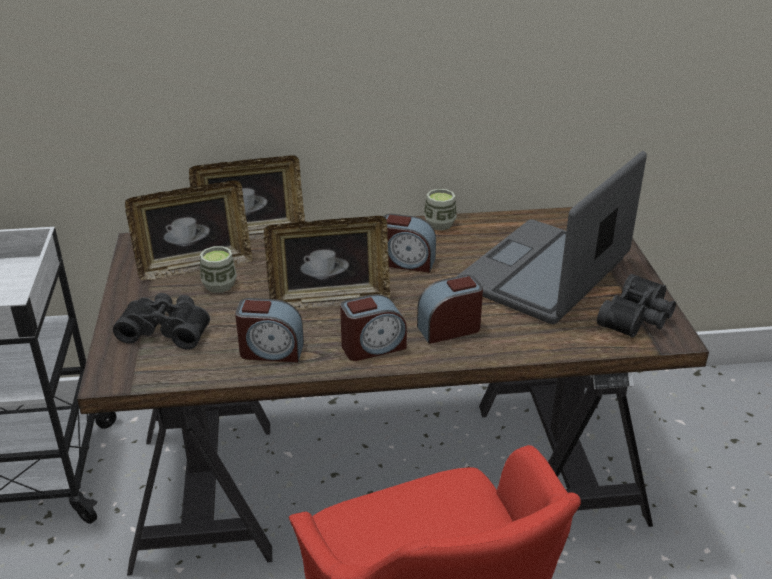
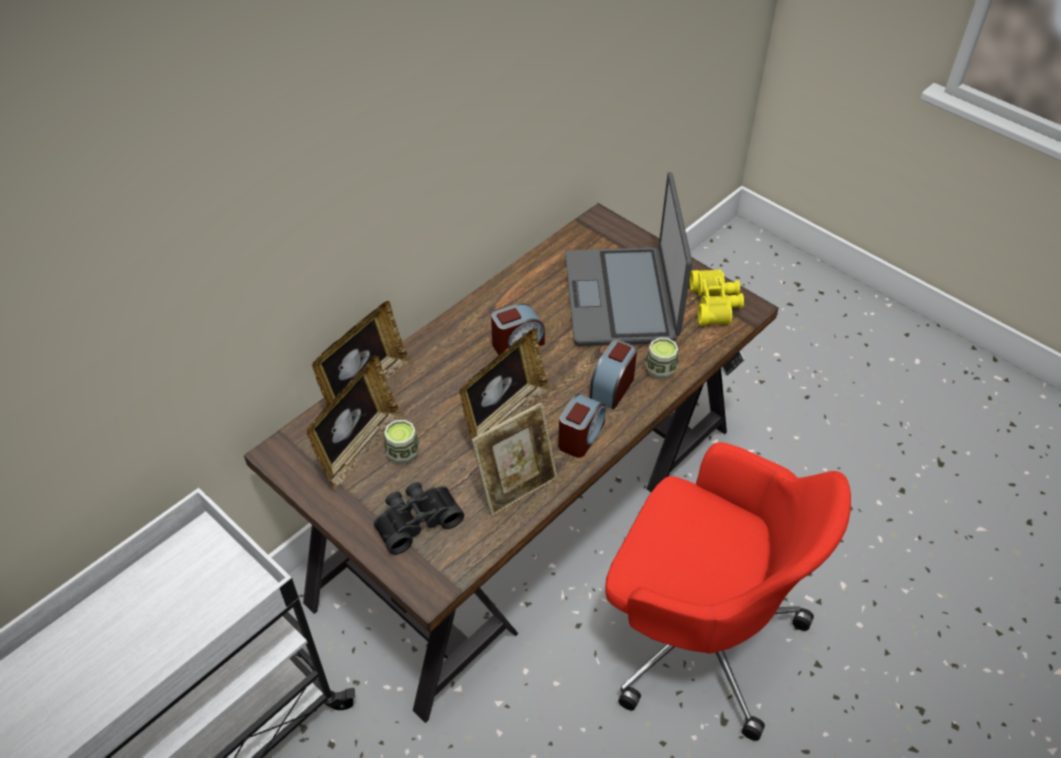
camera: 40 degrees left, 15 degrees up
alarm clock [235,298,304,362] -> picture frame [471,402,558,517]
cup [424,189,457,231] -> cup moved to [645,337,678,379]
black binoculars [597,274,676,338] -> yellow binoculars [690,269,744,326]

